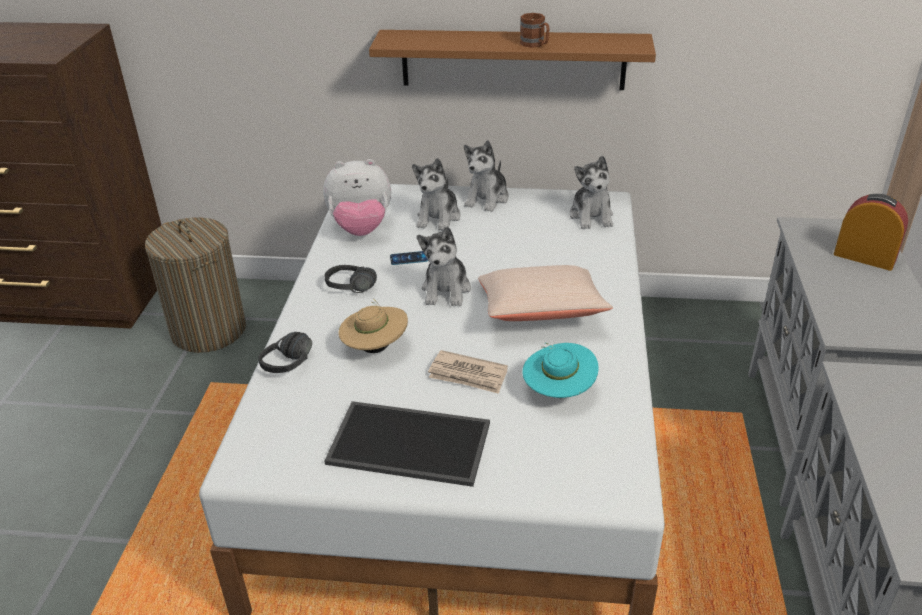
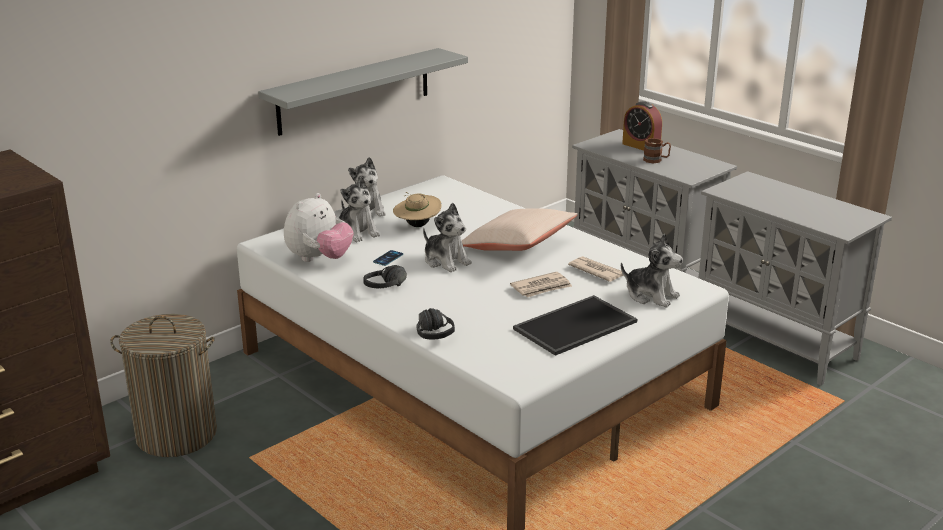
camera: 50 degrees left, 10 degrees down
beige hat [338,298,408,353] -> beige hat moved to [393,192,441,227]
brown shelf [369,30,656,90] -> grey shelf [258,48,468,136]
brown mug [520,13,550,48] -> brown mug moved to [643,138,671,164]
turquoise hat [522,342,599,398] -> newspaper [568,256,624,282]
plush toy [569,156,613,229] -> plush toy moved to [621,234,683,307]
alarm clock [834,194,908,271] -> alarm clock turned 120 degrees counterclockwise [622,101,662,150]

